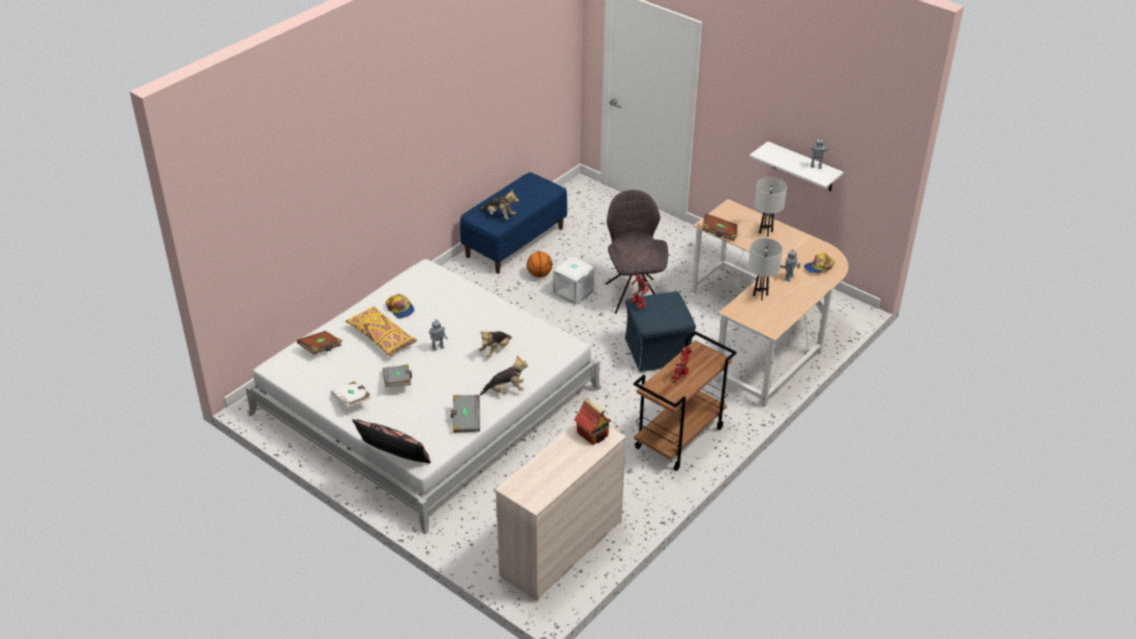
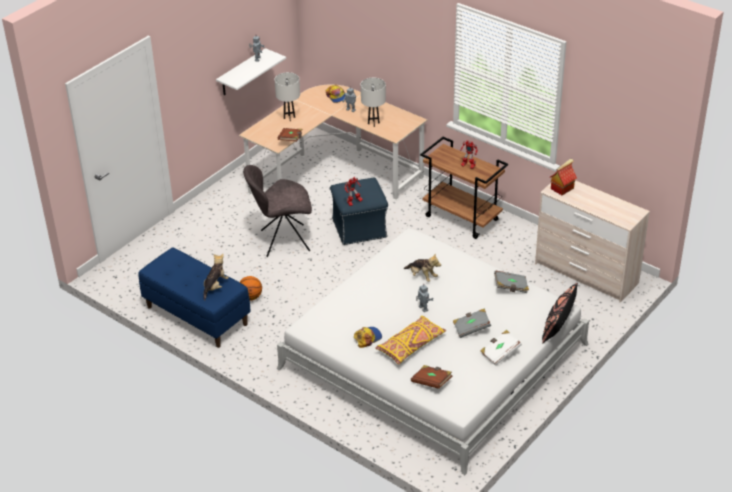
camera: 90 degrees left, 0 degrees up
plush toy [480,355,528,396] -> none
white storage box [553,257,595,305] -> none

